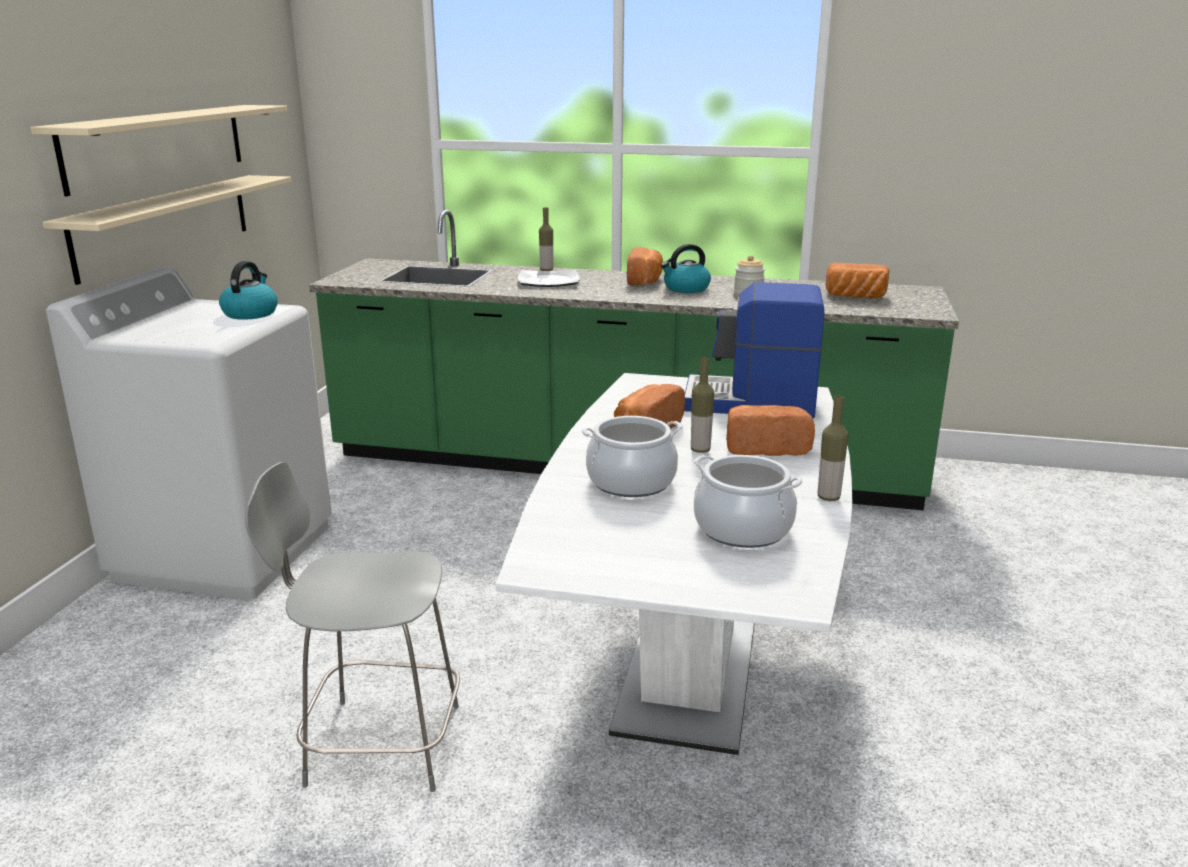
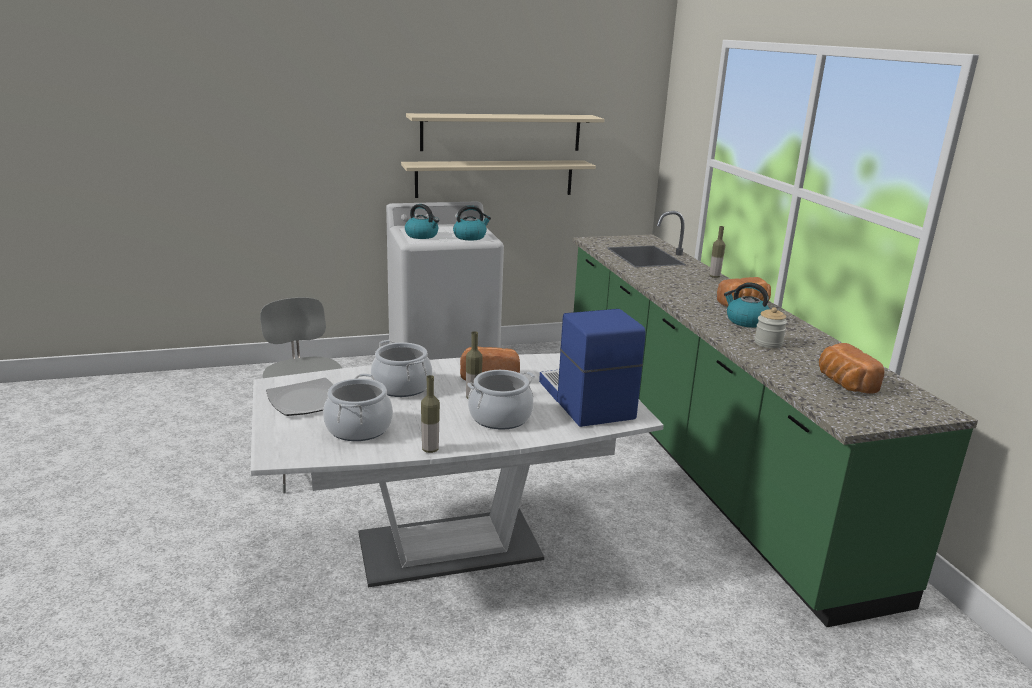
camera: 60 degrees right, 0 degrees up
plate [518,270,580,287] -> plate moved to [266,378,334,416]
bread [726,405,815,456] -> cooking pot [467,370,535,430]
none -> kettle [405,204,439,239]

